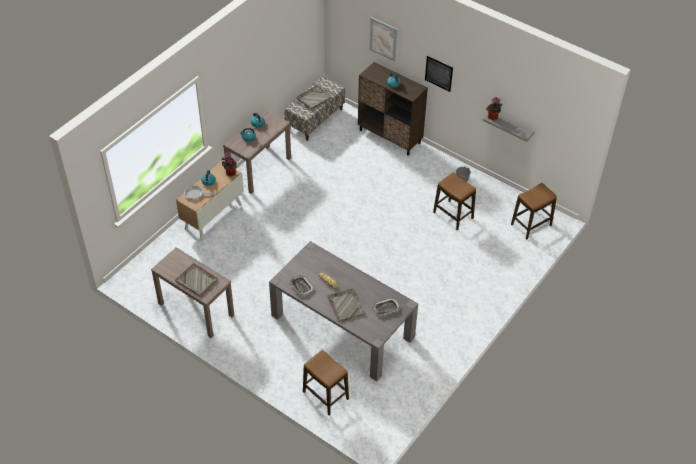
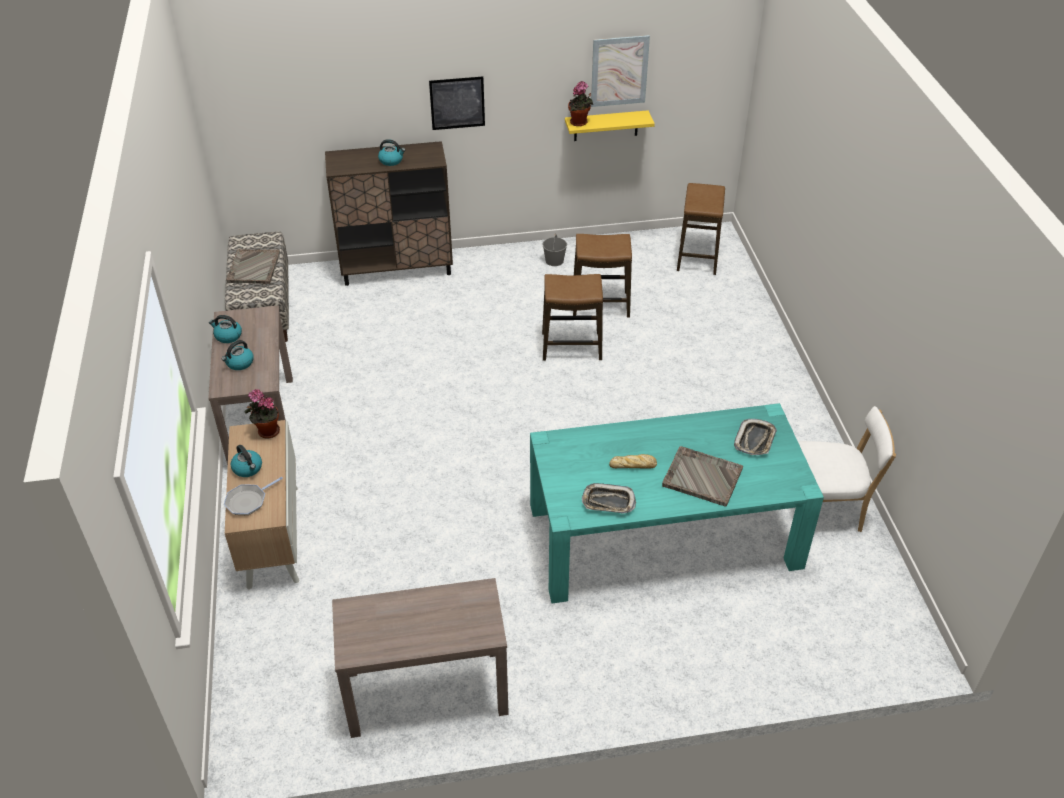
camera: 45 degrees left, 5 degrees down
grey tray [175,263,218,296] -> none
grey dining table [269,241,418,381] -> turquoise dining table [530,403,824,603]
stool [303,350,349,415] -> stool moved to [542,274,603,361]
picture [369,17,397,62] -> picture moved to [591,35,650,107]
grey shelf [482,114,535,142] -> yellow shelf [565,110,655,141]
none -> white chair [798,406,896,532]

